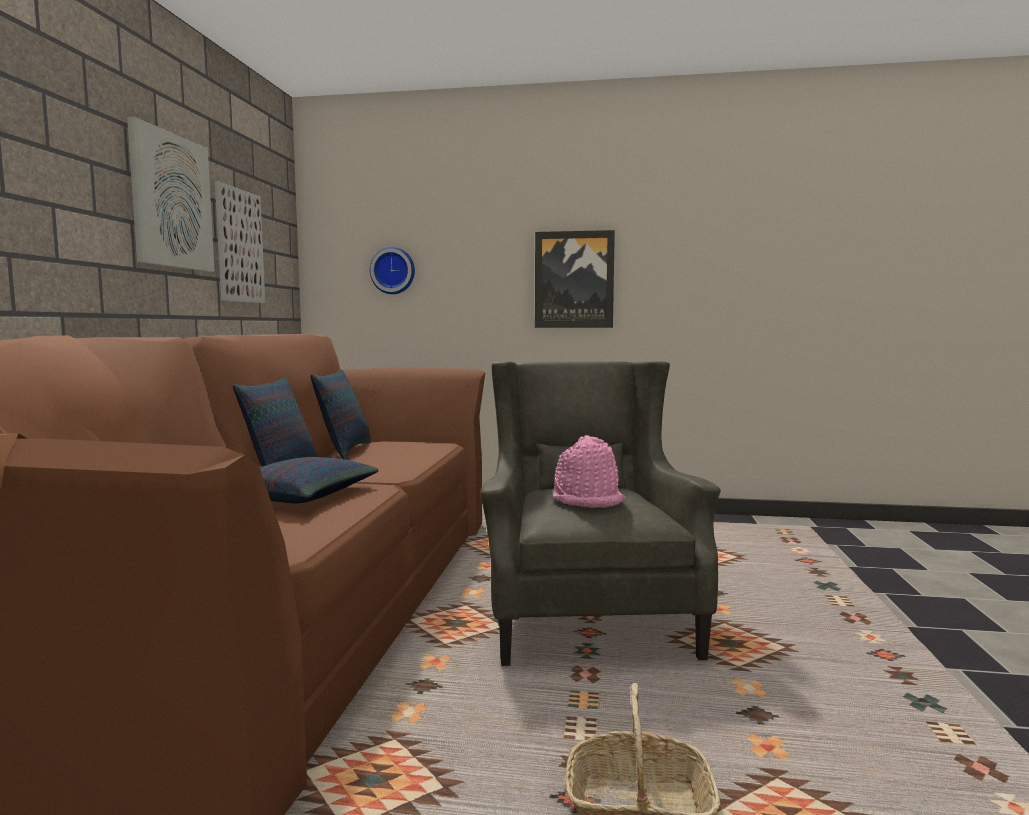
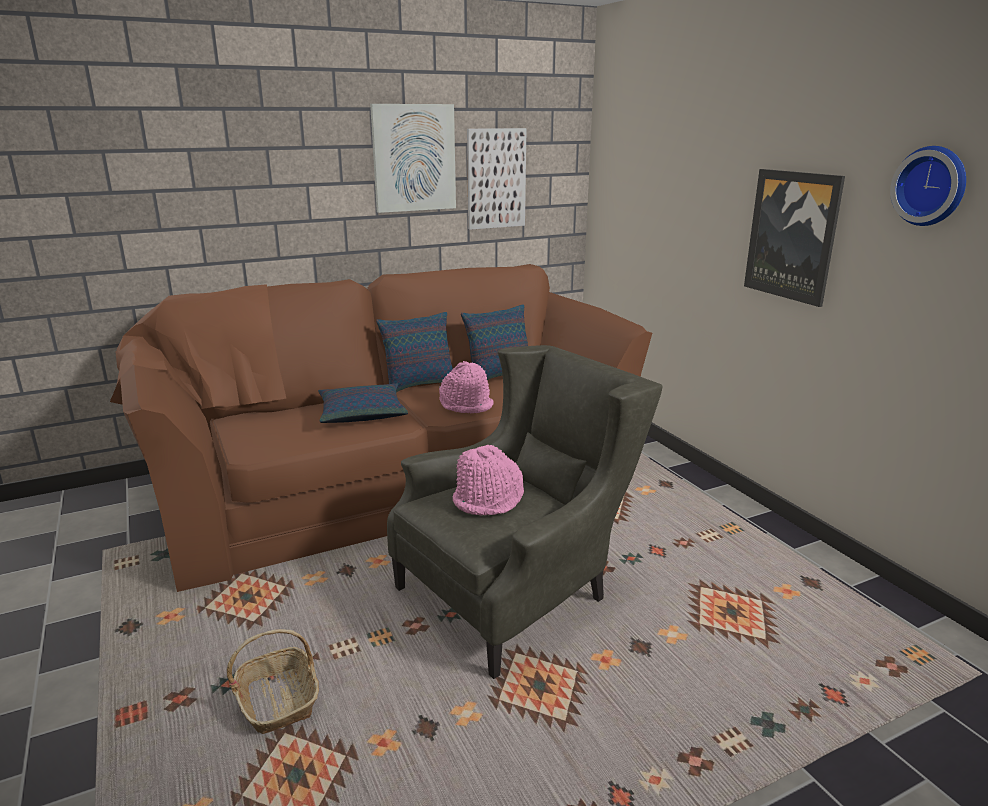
camera: 55 degrees right, 15 degrees up
wall clock [370,247,415,294] -> wall clock moved to [890,146,966,226]
none -> pink hat [439,361,494,413]

